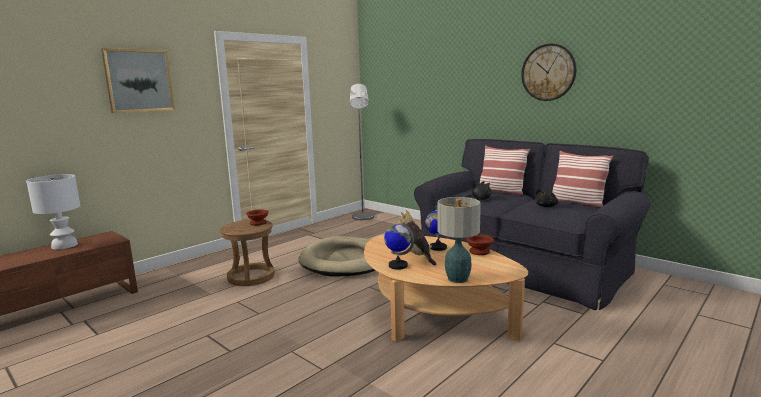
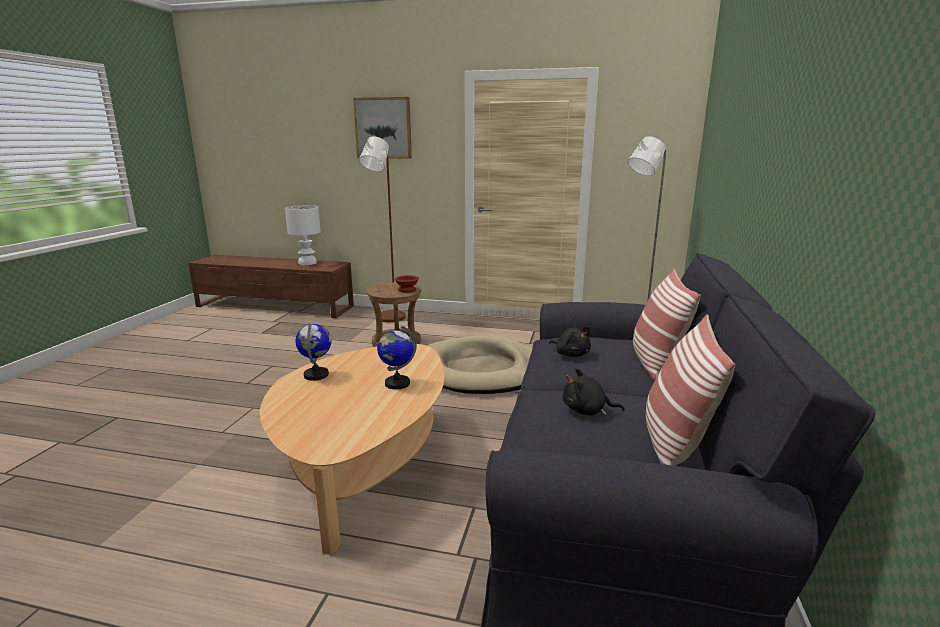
camera: 60 degrees right, 5 degrees up
plush toy [398,210,436,265] -> none
table lamp [437,197,481,283] -> none
brown bowl [466,235,494,255] -> none
wall clock [521,44,577,101] -> none
none -> brown floor lamp [359,136,406,322]

